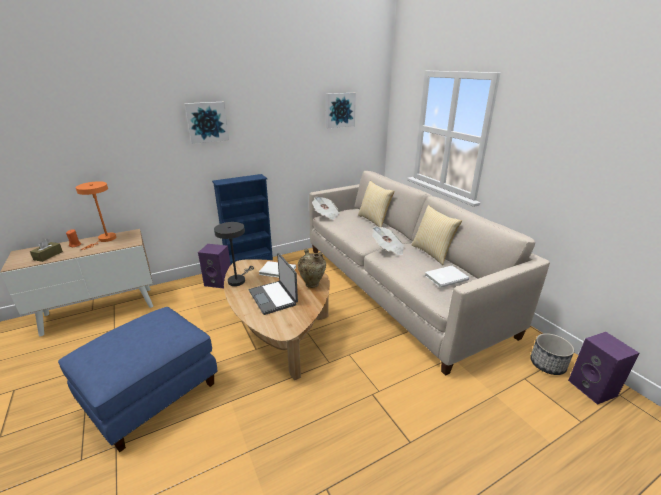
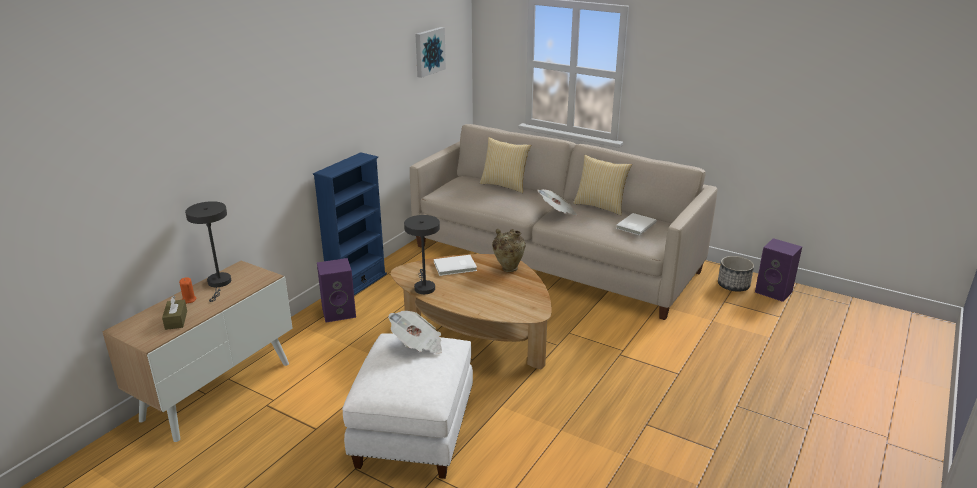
camera: 30 degrees left, 0 degrees up
blue ottoman [58,307,217,452] -> white ottoman [342,333,473,479]
orange table lamp [76,181,116,250] -> grey table lamp [185,201,231,302]
picture [184,102,229,144] -> none
laptop [249,253,298,315] -> none
newspaper [312,197,340,220] -> newspaper moved to [388,311,442,354]

